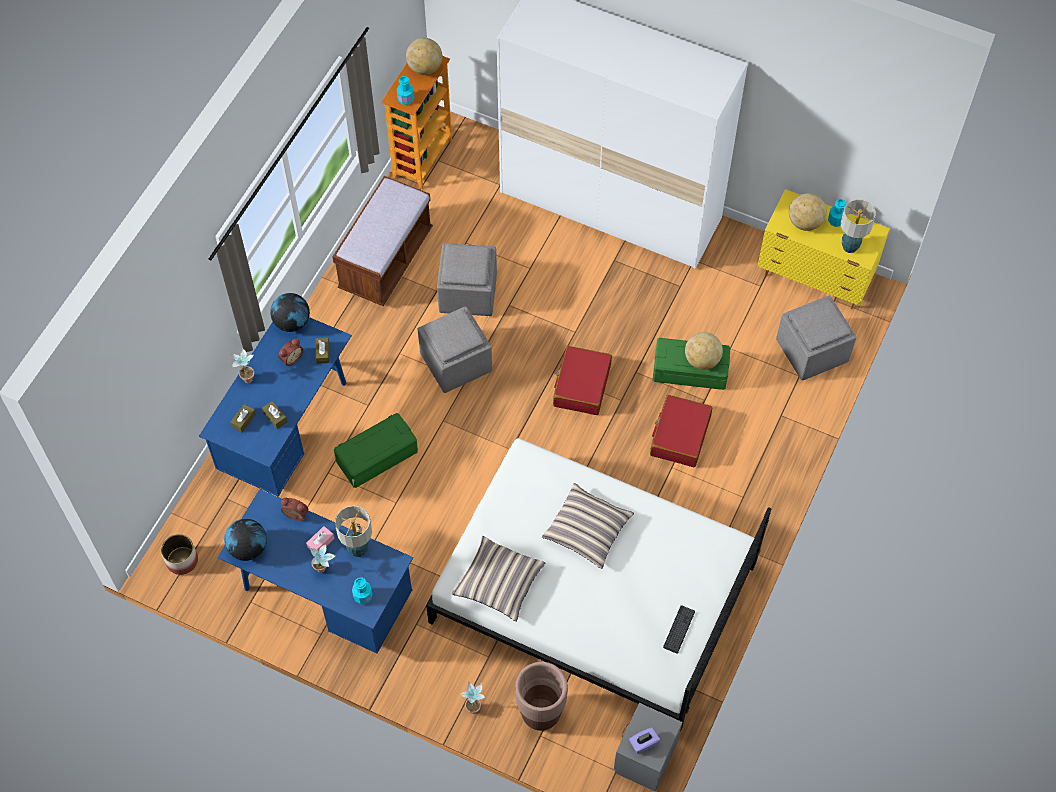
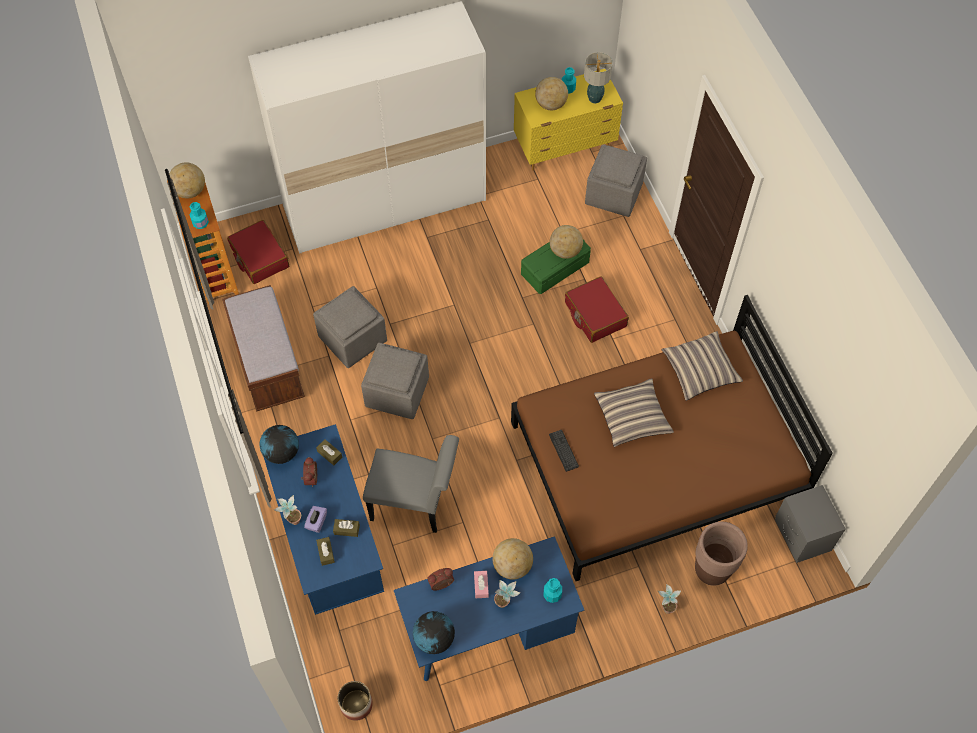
camera: 45 degrees left, 0 degrees up
green storage box [334,413,418,488] -> grey chair [363,435,459,533]
table lamp [335,506,372,557] -> globe [493,538,533,580]
white bed [426,438,771,731] -> brown bed [511,295,833,581]
pillow [452,536,545,622] -> pillow moved to [662,331,743,401]
red suitcase [553,346,612,415] -> red suitcase moved to [227,220,289,284]
purple tissue box [629,727,660,754] -> purple tissue box moved to [304,506,327,533]
keyboard [663,605,695,654] -> keyboard moved to [549,430,579,472]

